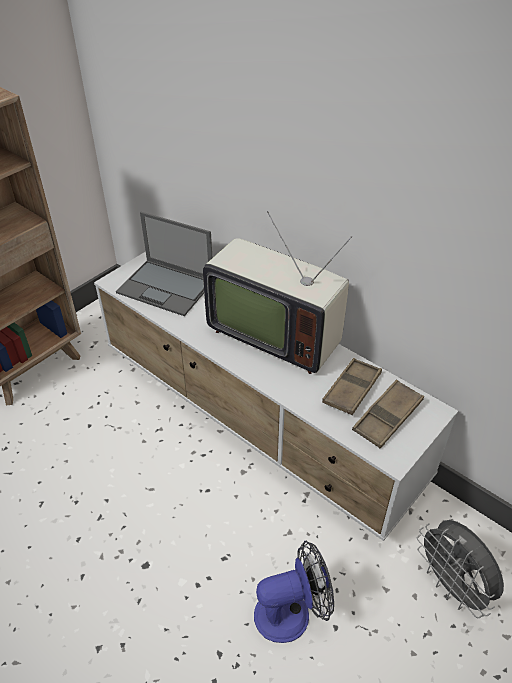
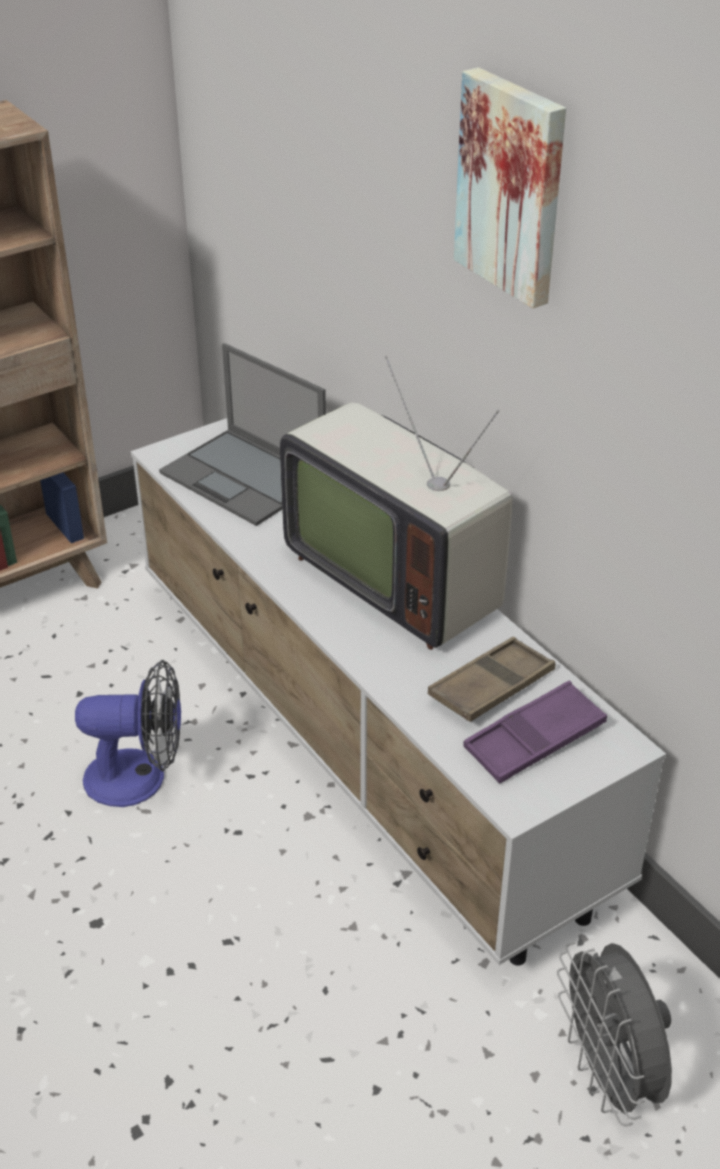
camera: 15 degrees right, 5 degrees down
fan [254,541,334,643] -> fan moved to [75,660,181,807]
brown tray [352,379,424,448] -> purple tray [463,681,607,783]
none -> picture [454,67,566,308]

